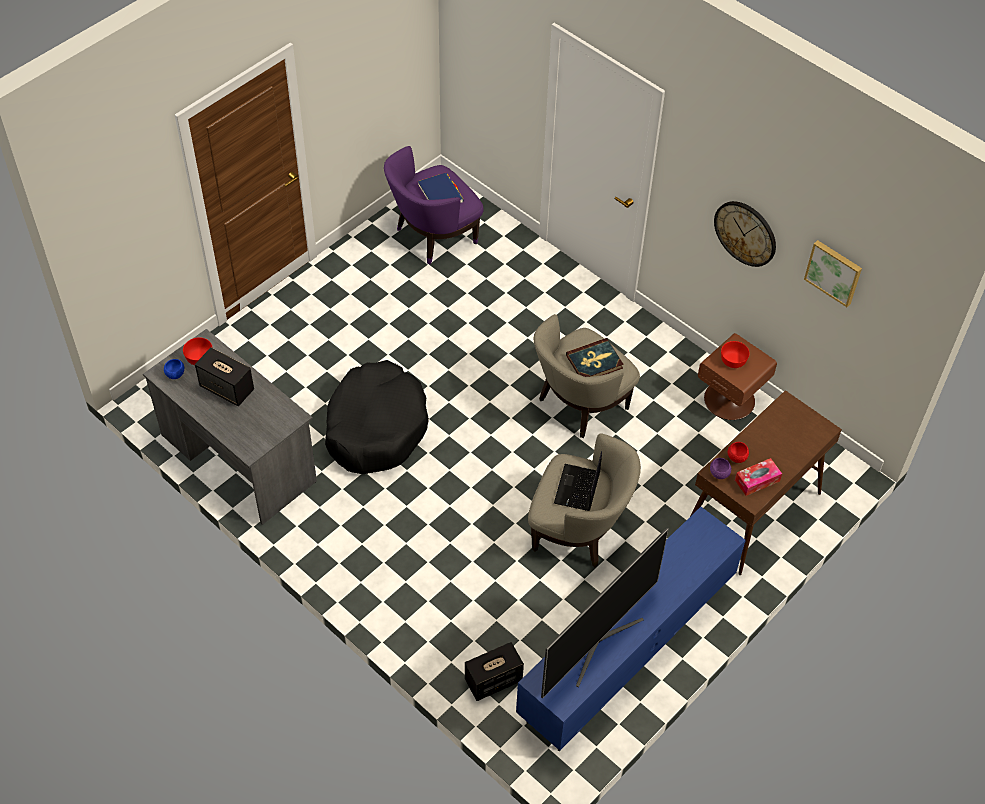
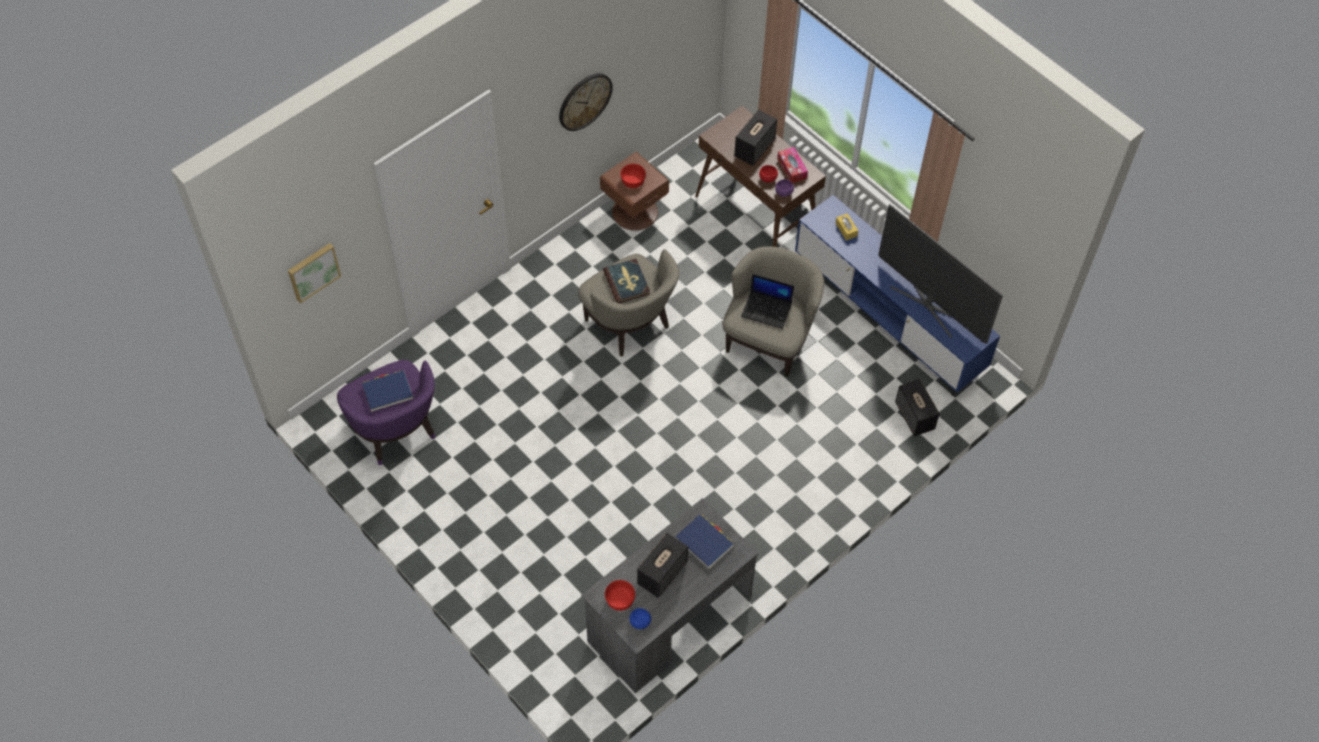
camera: 85 degrees left, 5 degrees up
black dog bed [325,360,429,474] -> none
picture [804,240,862,307] -> picture moved to [288,243,341,303]
none -> blue book [675,514,734,569]
none -> speaker [734,110,777,166]
none -> yellow tissue box [835,213,858,241]

